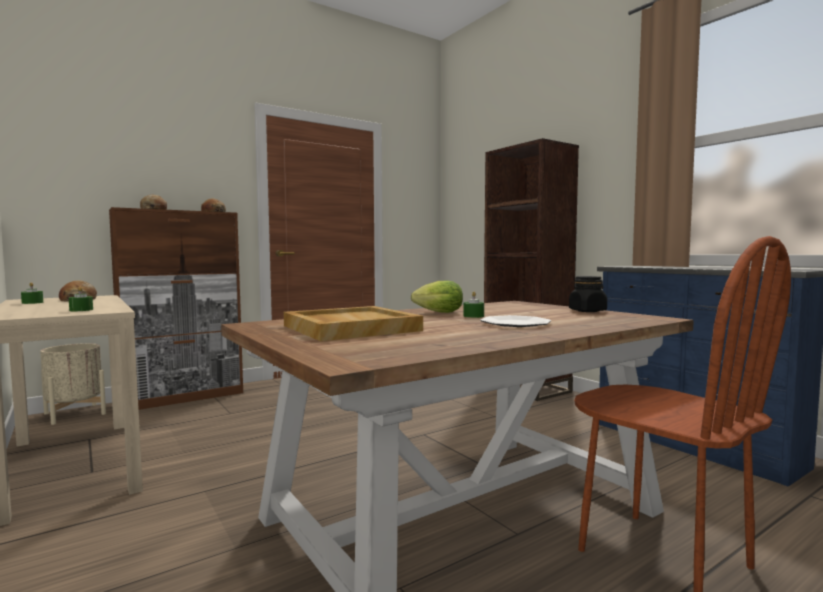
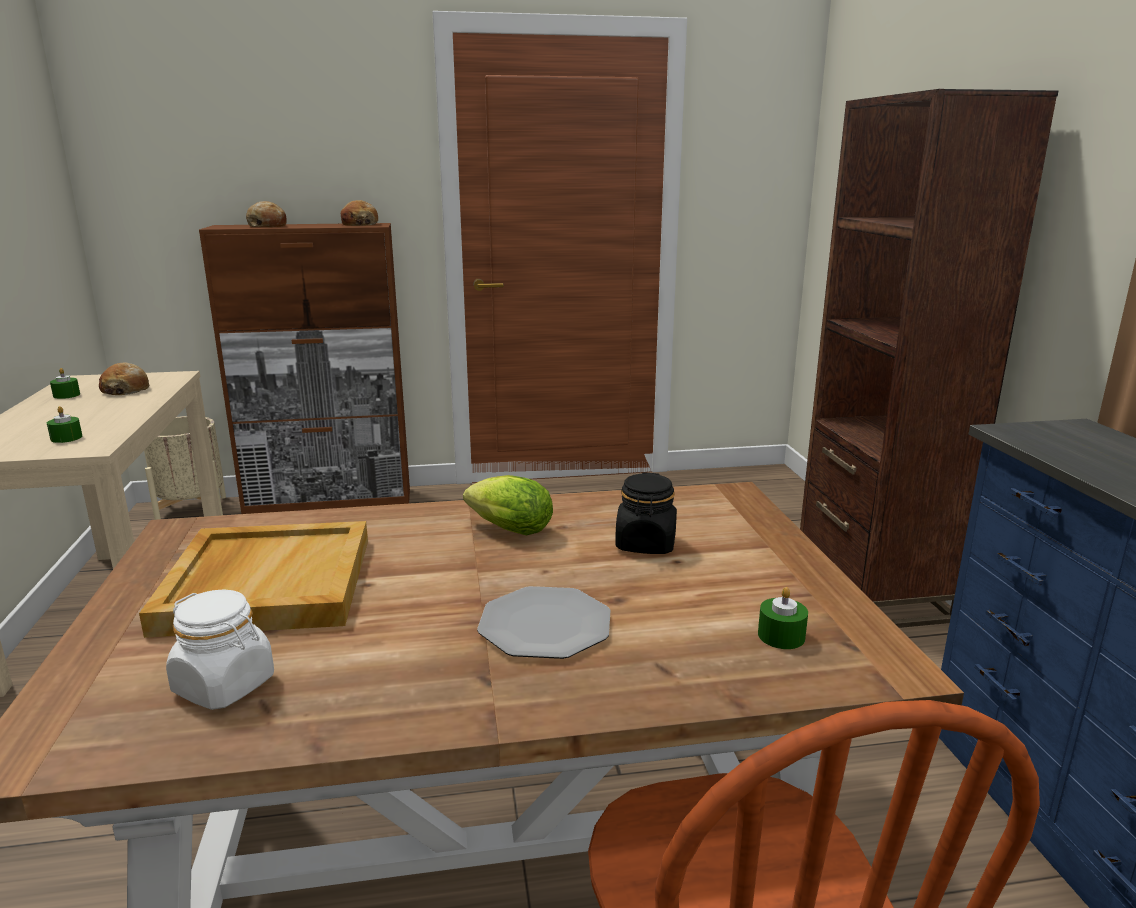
camera: 25 degrees right, 15 degrees up
green candle [463,292,484,318] -> green candle moved to [758,587,808,649]
black jar [569,276,607,312] -> black jar moved to [615,472,677,554]
none -> white jar [166,589,274,710]

